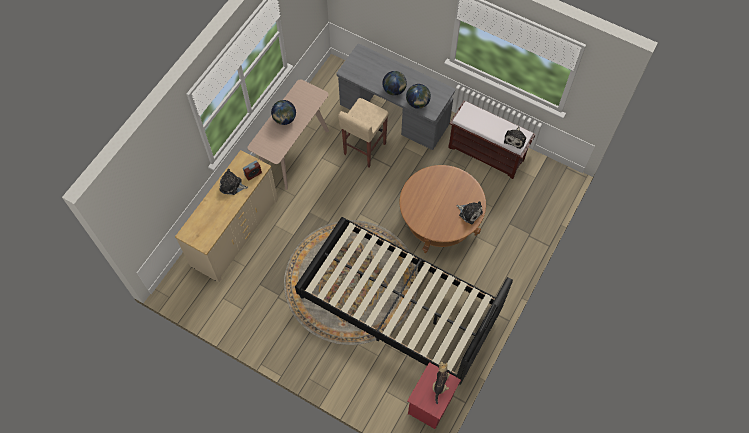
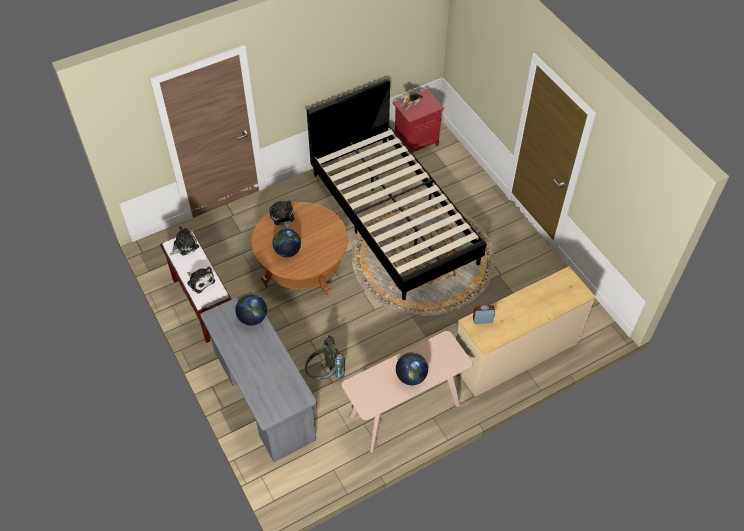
camera: 150 degrees left, 10 degrees down
plush toy [220,169,248,195] -> plush toy moved to [187,267,215,294]
beige stool [338,98,389,167] -> grey backpack [305,335,345,379]
globe [382,71,407,96] -> globe moved to [272,229,301,257]

